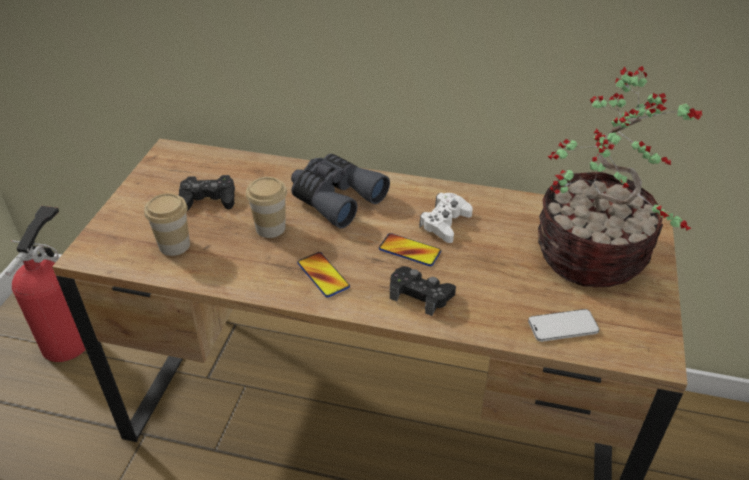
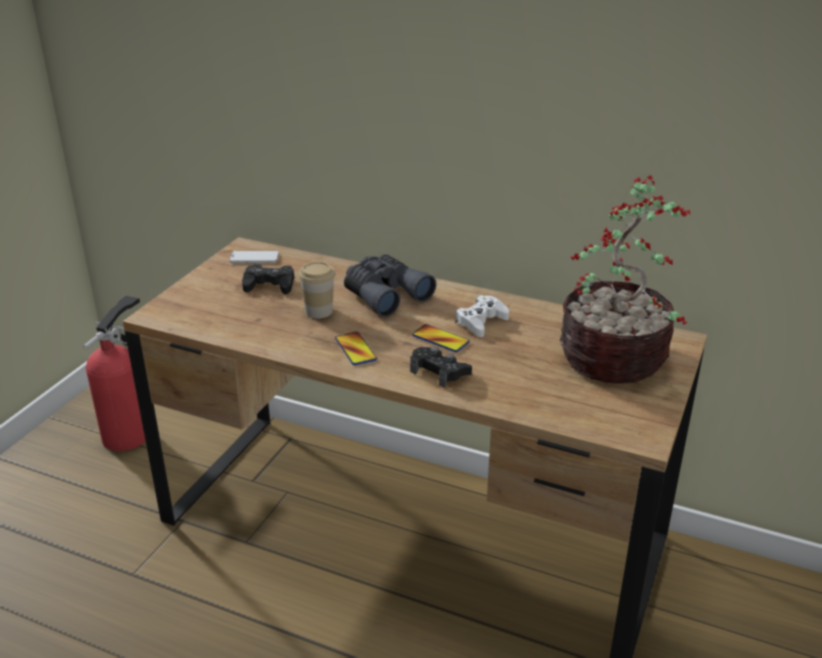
camera: 10 degrees right, 10 degrees down
cup [144,193,190,256] -> none
phone [528,309,599,342] -> phone moved to [229,251,279,263]

